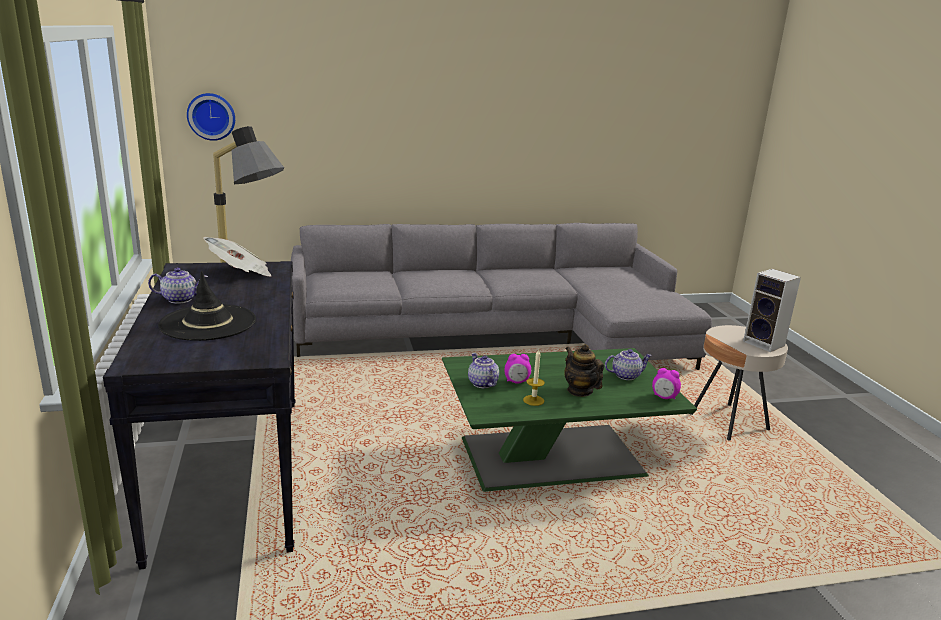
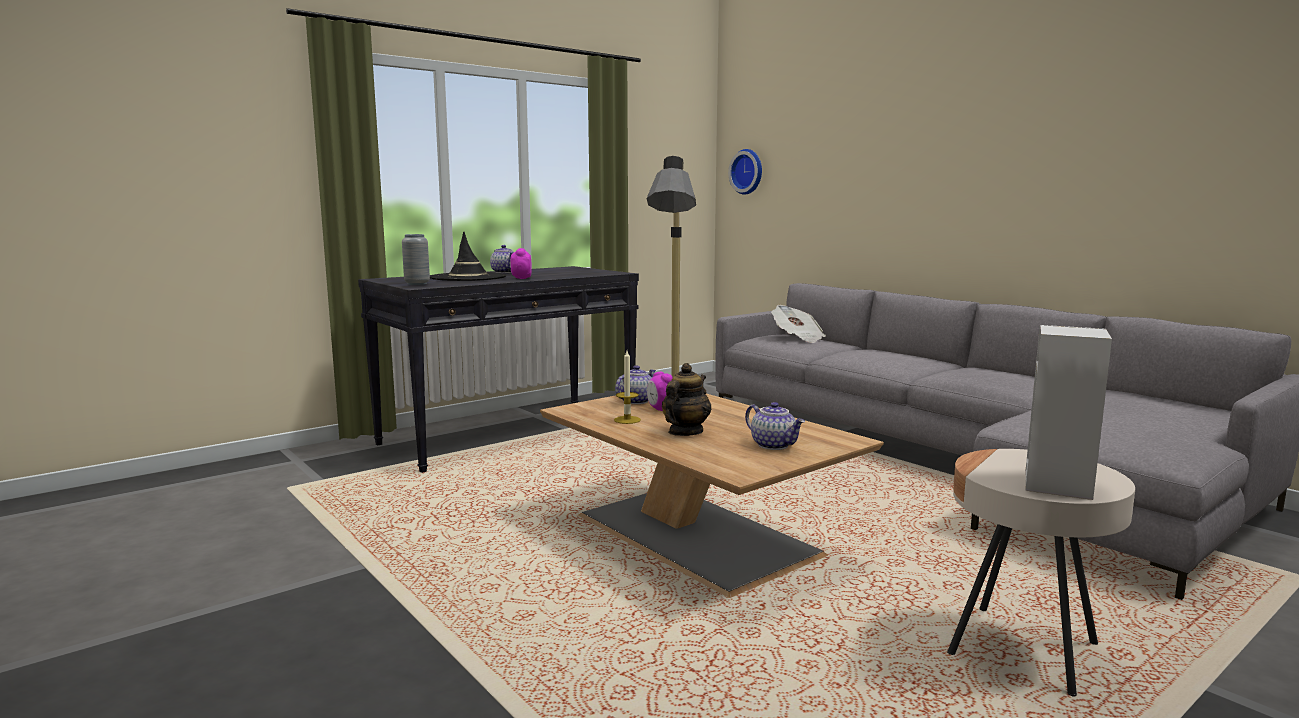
camera: 65 degrees right, 10 degrees down
newspaper [203,237,271,276] -> newspaper moved to [771,305,826,343]
green coffee table [442,348,697,492] -> brown coffee table [540,394,884,598]
alarm clock [652,368,681,399] -> alarm clock moved to [510,248,531,279]
none -> grey vase [402,234,430,285]

